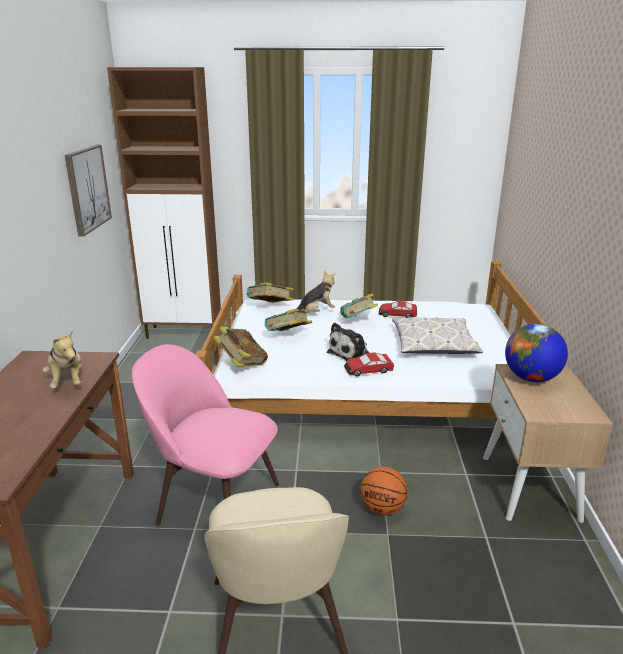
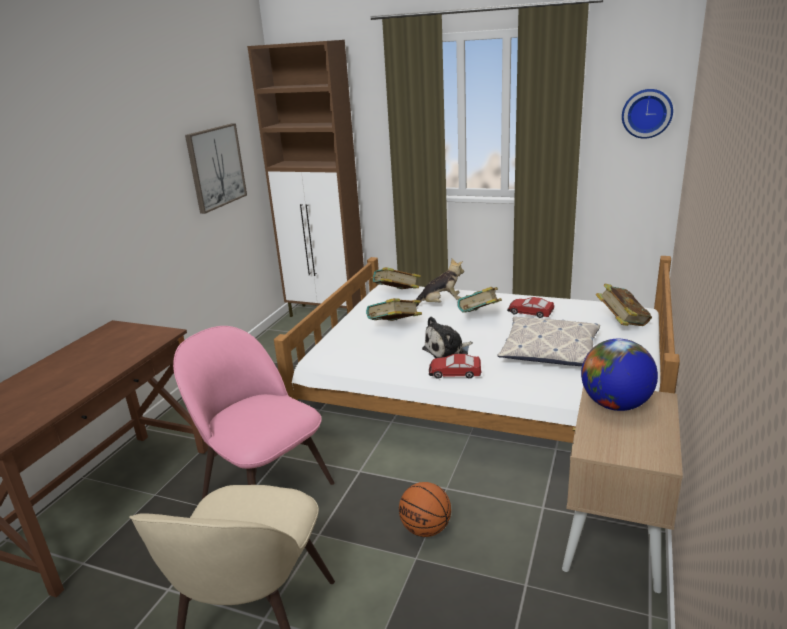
camera: 20 degrees right, 0 degrees up
plush toy [42,330,81,388] -> none
book [213,326,268,367] -> book moved to [596,284,652,326]
none -> wall clock [622,89,673,139]

